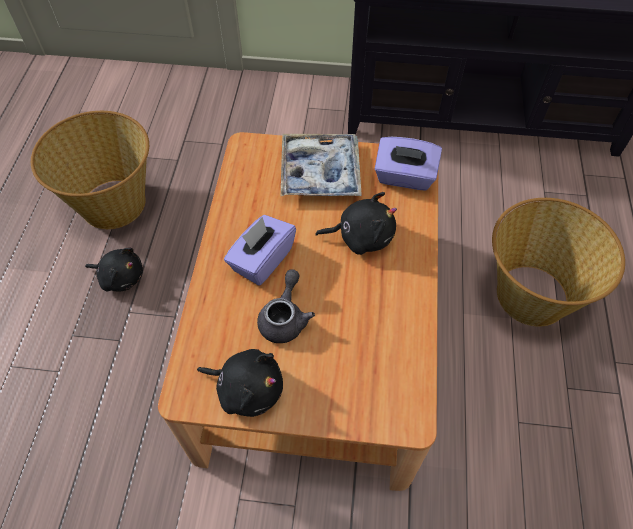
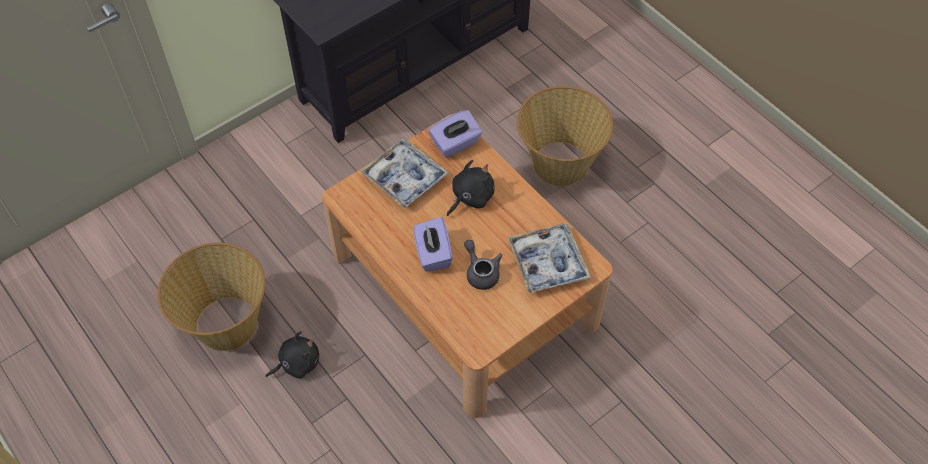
camera: 45 degrees left, 0 degrees up
black plush toy [197,349,283,417] -> none
none -> tray [507,223,591,294]

